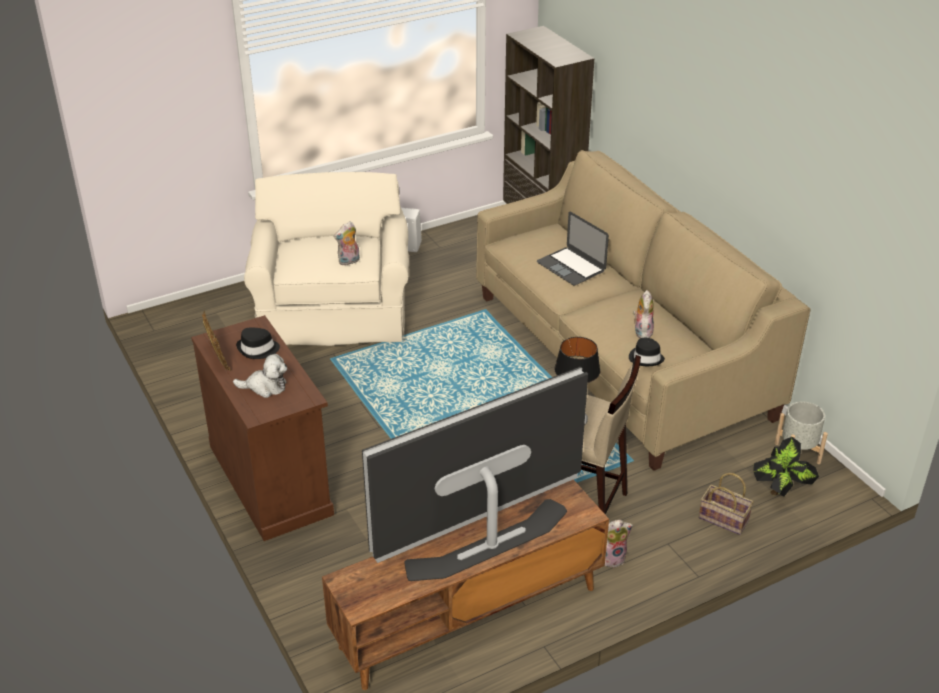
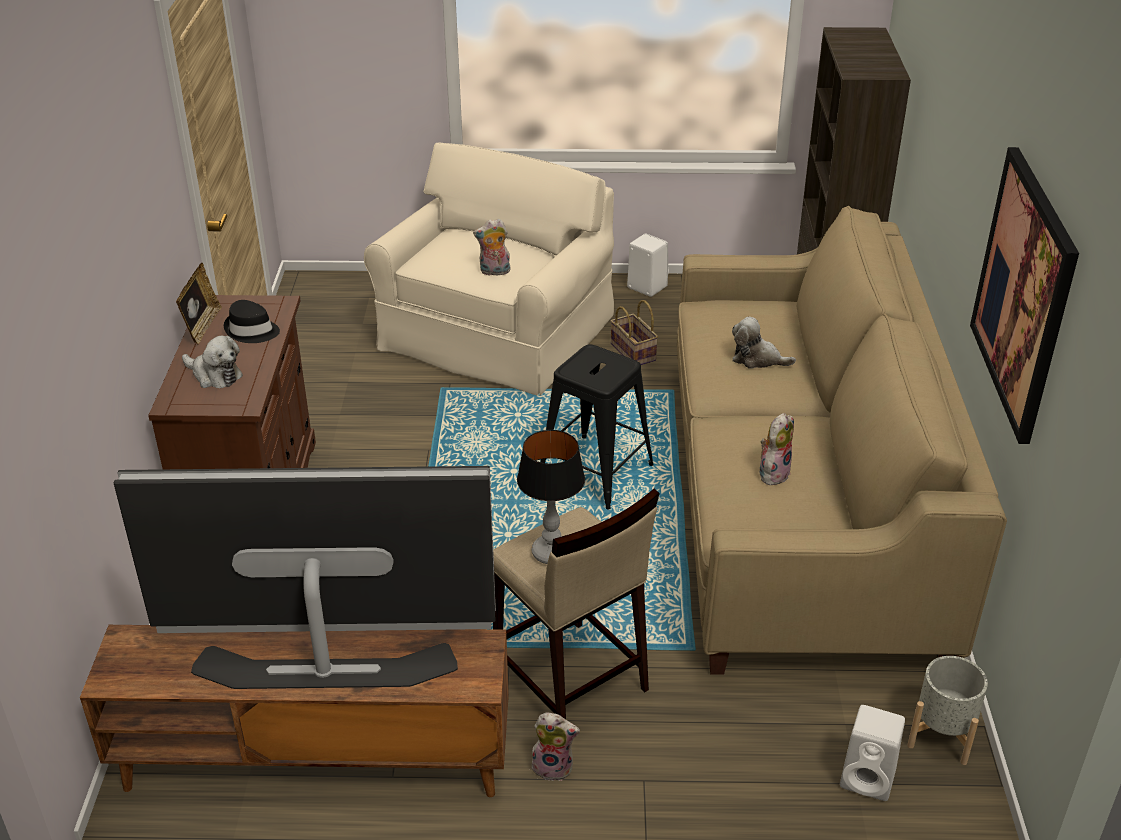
camera: 30 degrees right, 0 degrees up
laptop [537,212,609,285] -> plush toy [732,317,796,369]
black hat [629,338,665,366] -> none
basket [699,473,754,535] -> basket moved to [611,300,658,365]
potted plant [753,437,819,497] -> white speaker [840,705,905,801]
none -> black stool [540,344,654,509]
none -> picture [970,147,1079,444]

